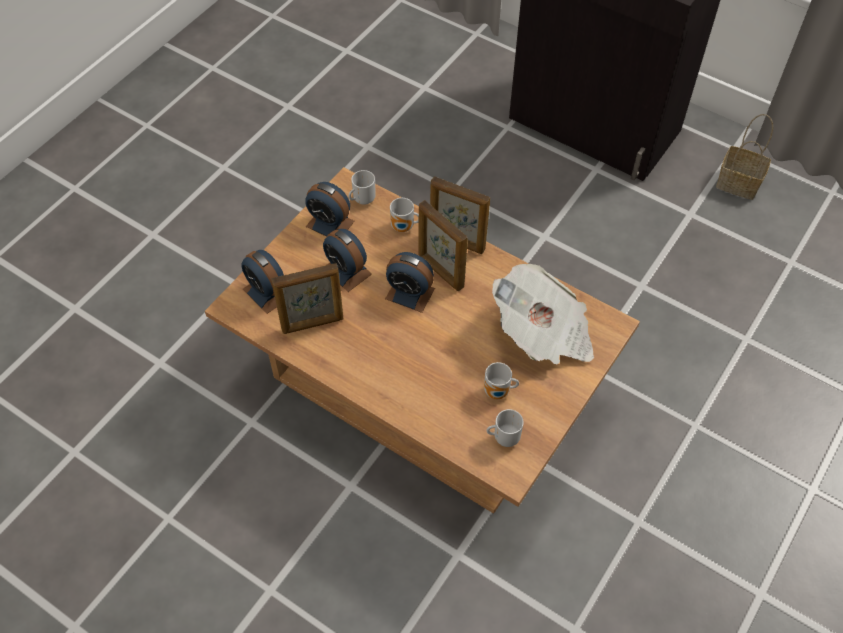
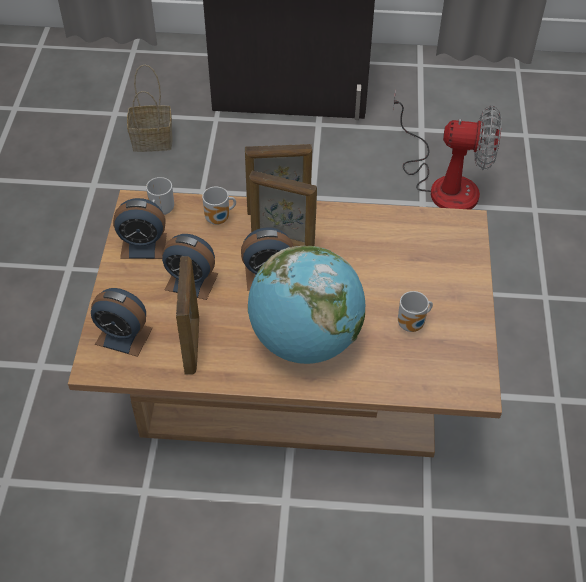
camera: 30 degrees left, 5 degrees down
picture frame [271,263,343,334] -> picture frame turned 45 degrees counterclockwise [176,256,199,374]
mug [486,409,524,447] -> none
newspaper [492,264,594,365] -> none
basket [716,114,773,200] -> basket moved to [127,65,173,152]
none -> globe [248,246,365,364]
none -> fan [393,89,502,210]

